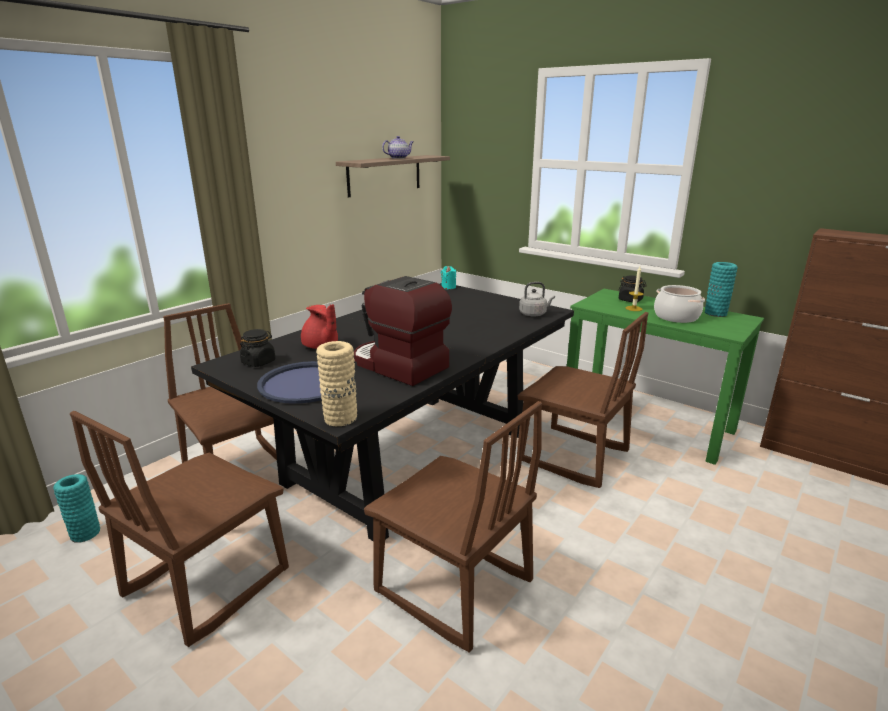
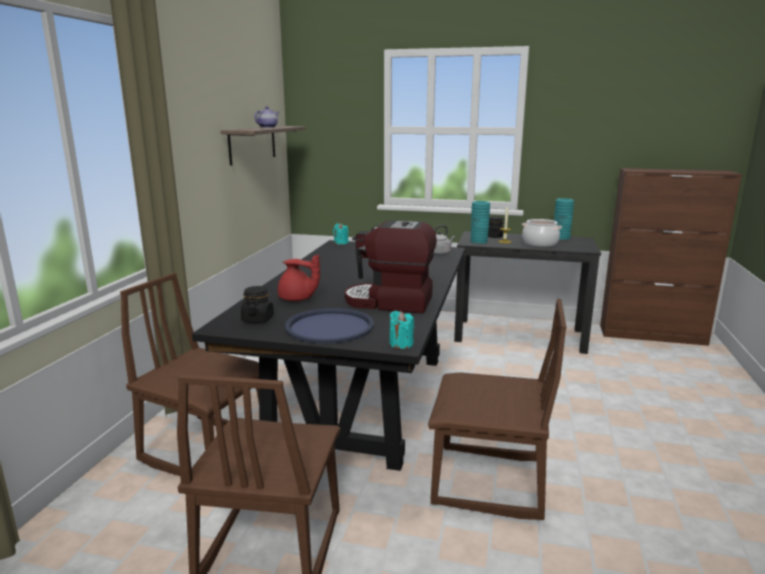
camera: 25 degrees left, 5 degrees down
turquoise vase [53,474,100,543] -> turquoise vase moved to [471,201,490,244]
beige vase [316,341,357,426] -> turquoise candle [389,311,414,349]
brown chair [518,312,649,488] -> none
green desk [567,289,764,465] -> black desk [454,231,601,354]

